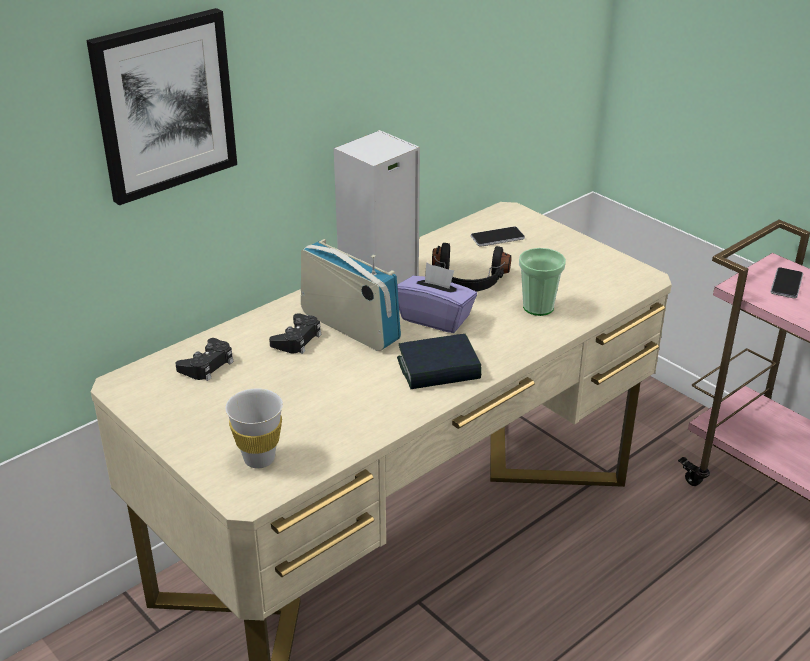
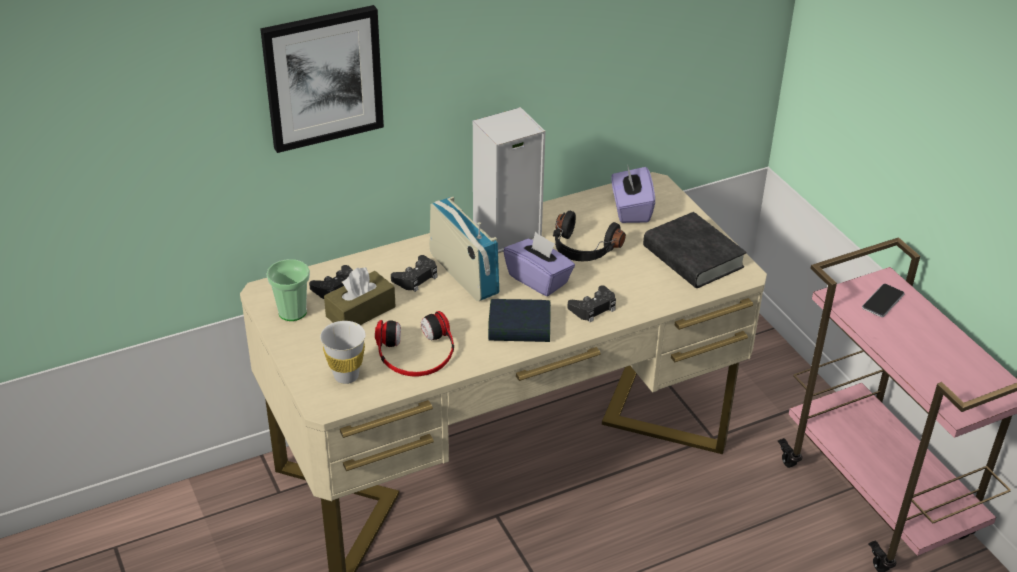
camera: 15 degrees right, 5 degrees up
phone [471,226,525,247] -> purple tissue box [611,164,655,223]
cup [519,248,566,316] -> cup moved to [266,259,310,321]
none -> brown tissue box [324,267,396,325]
none -> headphones [375,311,454,377]
none -> black game controller [567,285,616,322]
none -> black book [643,212,747,288]

